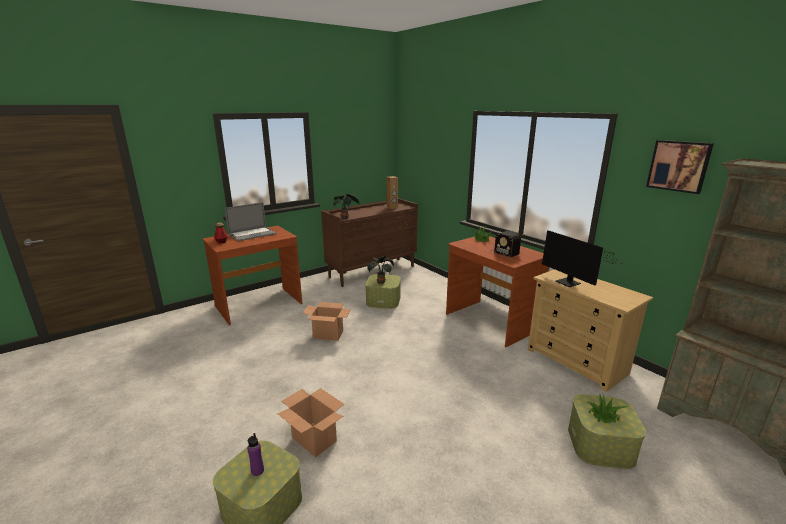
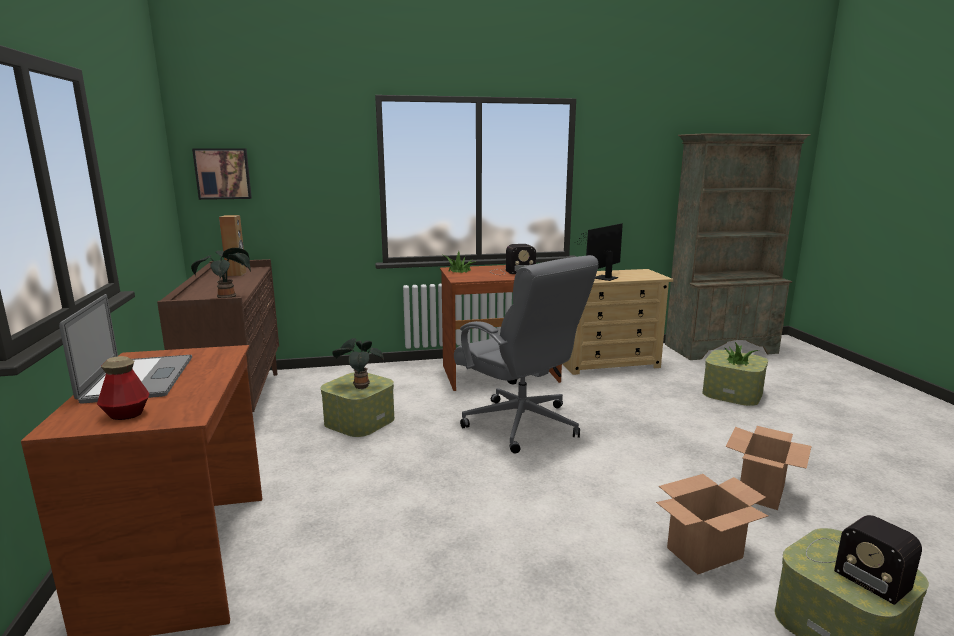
camera: 65 degrees left, 5 degrees down
purple bottle [247,433,264,476] -> radio [806,515,922,605]
cardboard box [303,302,351,341] -> cardboard box moved to [725,426,812,510]
monitor [542,230,617,287] -> monitor turned 135 degrees clockwise [579,223,623,281]
picture [646,140,714,194] -> picture moved to [192,149,252,200]
none -> grey office chair [454,255,599,454]

